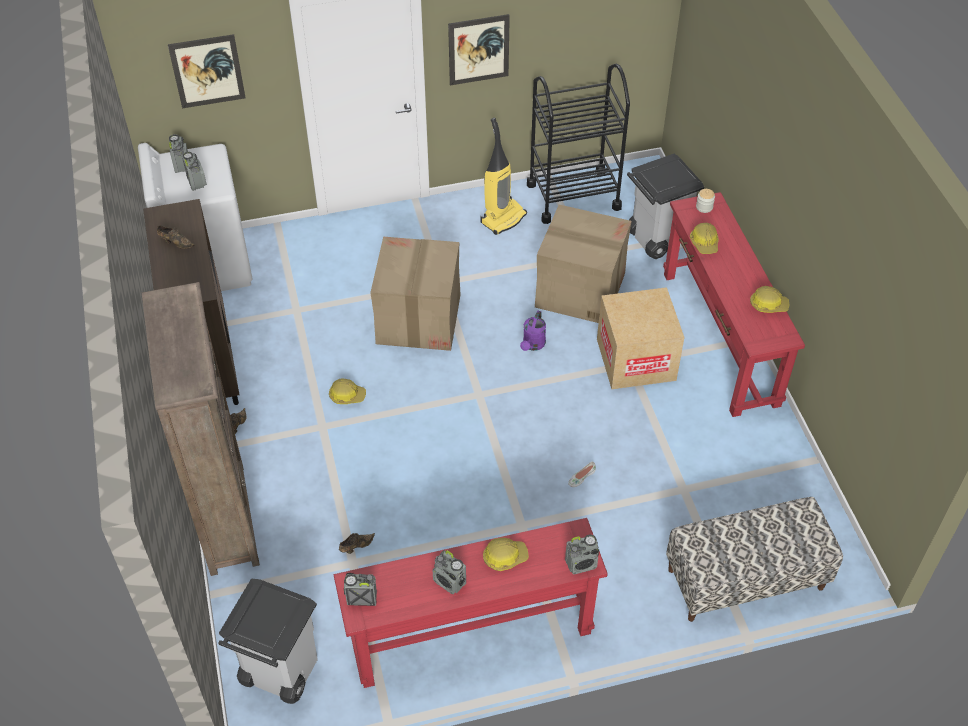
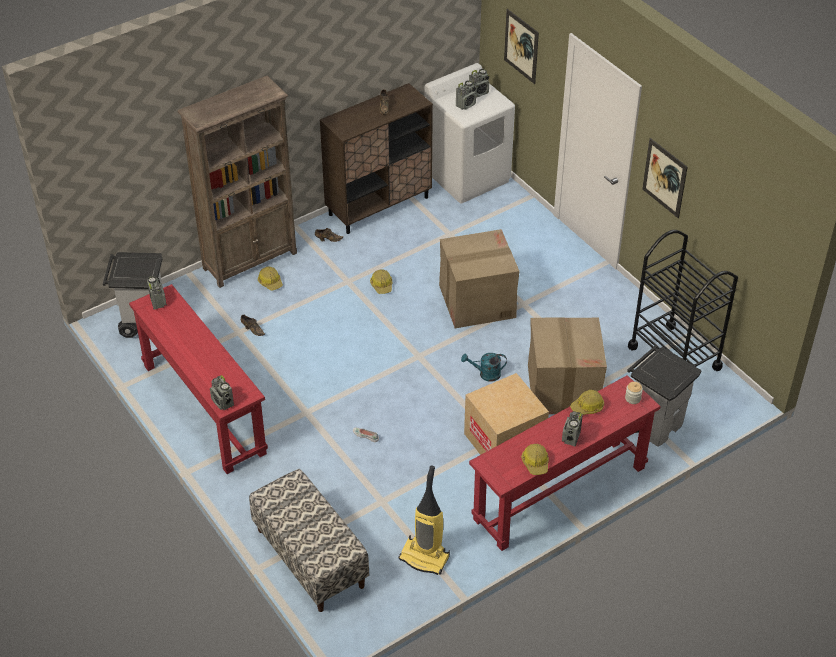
camera: 70 degrees right, 5 degrees down
radio [432,550,466,594] -> radio moved to [562,411,583,446]
vacuum cleaner [480,118,527,235] -> vacuum cleaner moved to [398,466,450,575]
hard hat [483,538,529,571] -> hard hat moved to [258,267,283,291]
purple watering can [520,311,546,351] -> turquoise watering can [461,353,507,382]

